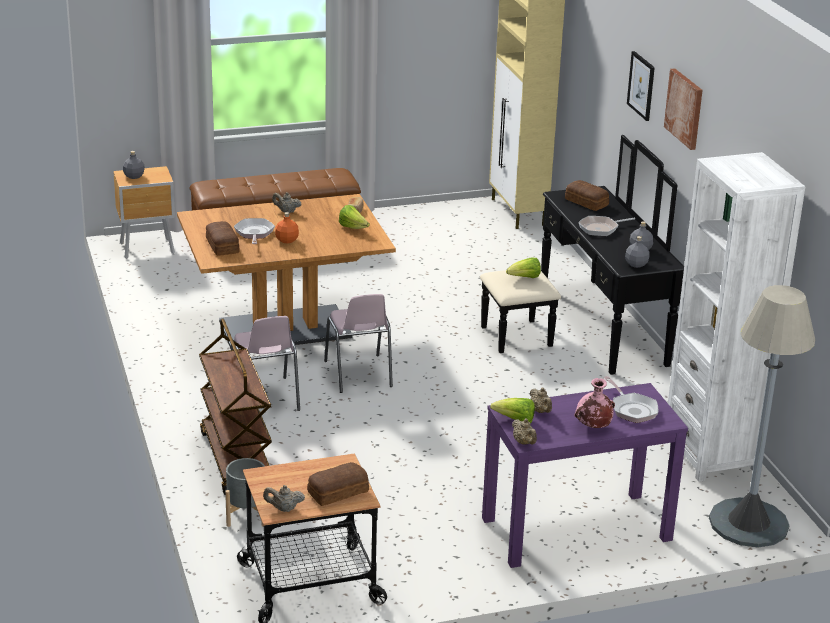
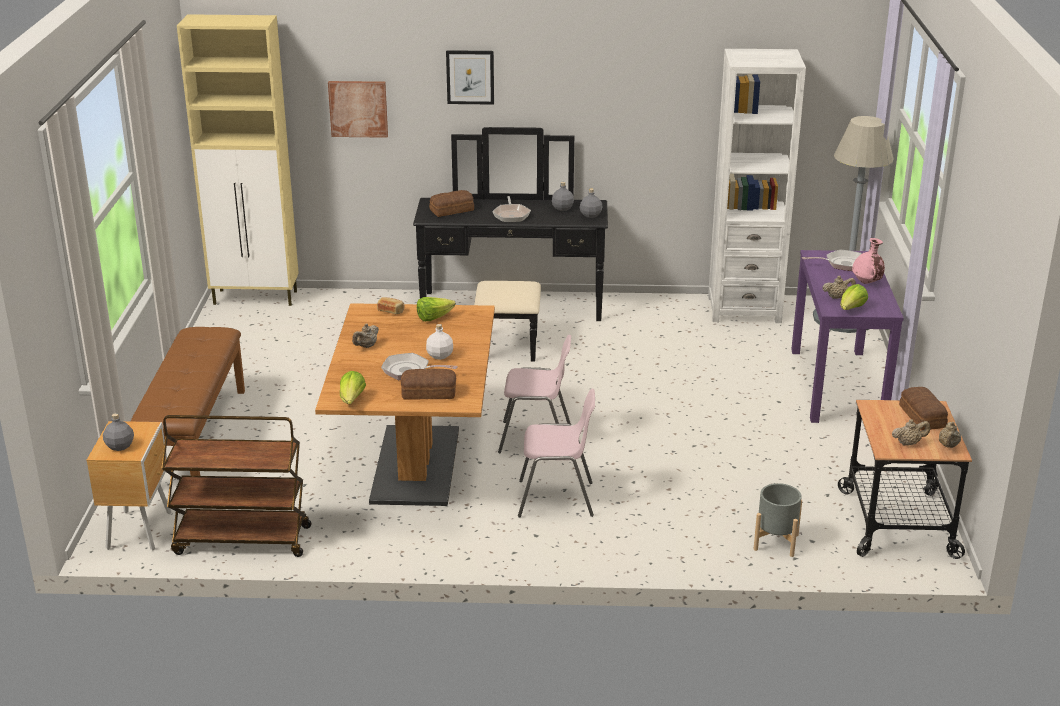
camera: 70 degrees left, 0 degrees up
brown cart [199,318,272,495] -> brown cart moved to [161,415,312,557]
orange bottle [275,212,299,244] -> white bottle [426,324,453,360]
lettuce [506,258,541,278] -> lettuce moved to [340,371,366,404]
beige teapot [512,418,537,445] -> beige teapot moved to [892,419,930,446]
picture [664,68,703,150] -> picture moved to [328,81,388,138]

